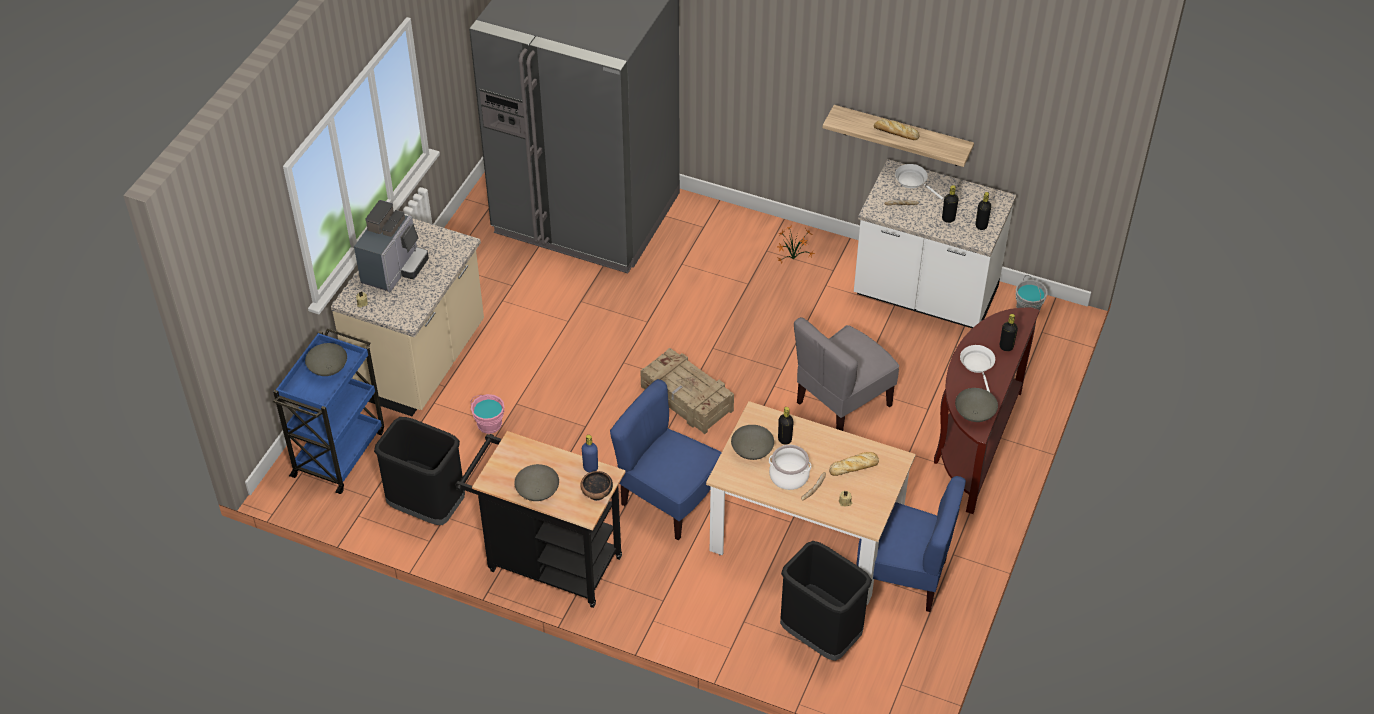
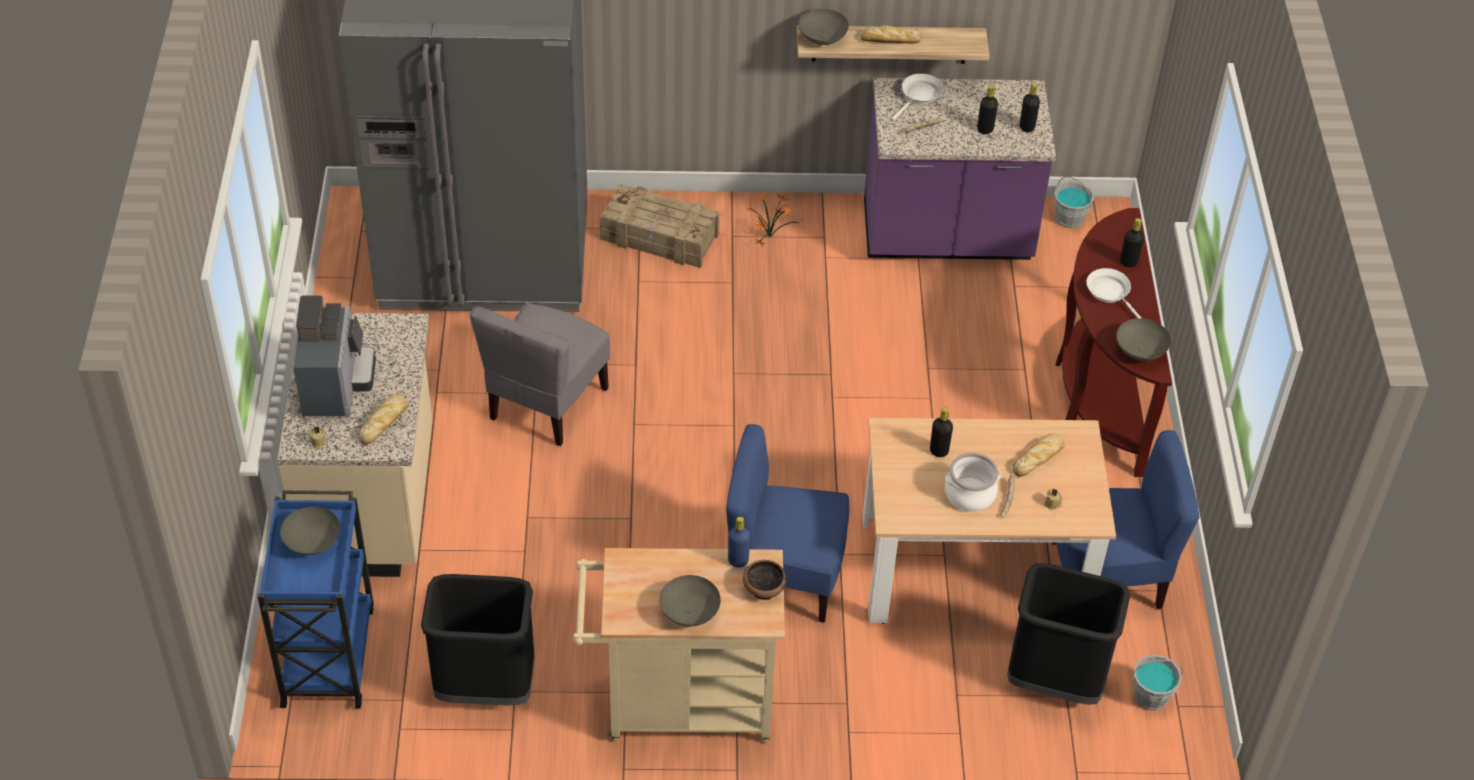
camera: 25 degrees left, 0 degrees up
black cart [455,431,626,608] -> beige cart [573,548,785,742]
pink bucket [471,394,504,434] -> none
crate [640,348,734,434] -> crate moved to [600,184,719,268]
grey bowl [731,425,774,460] -> grey bowl moved to [798,9,849,45]
grey chair [794,317,899,431] -> grey chair moved to [470,303,610,446]
white counter [854,159,1016,328] -> purple counter [864,78,1056,260]
white frying pan [895,164,943,200] -> white frying pan turned 105 degrees clockwise [891,74,943,121]
none -> bread [358,394,409,445]
none -> grey bucket [1132,654,1183,711]

